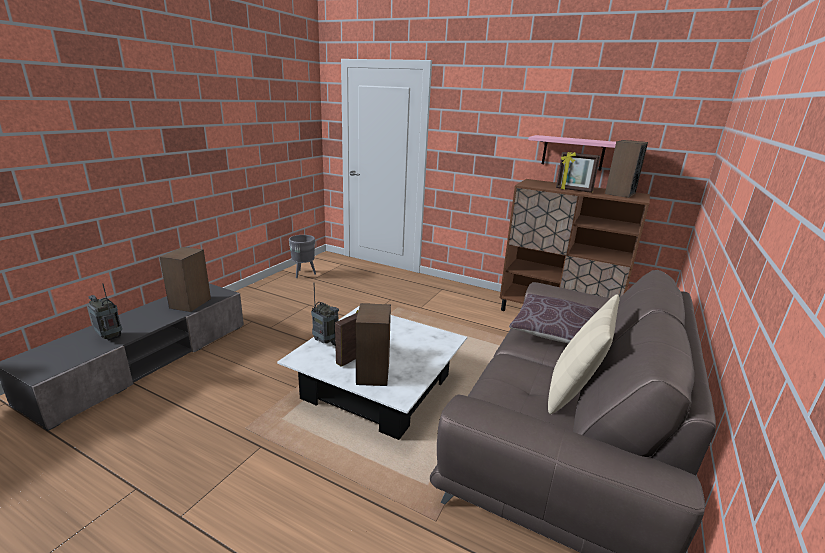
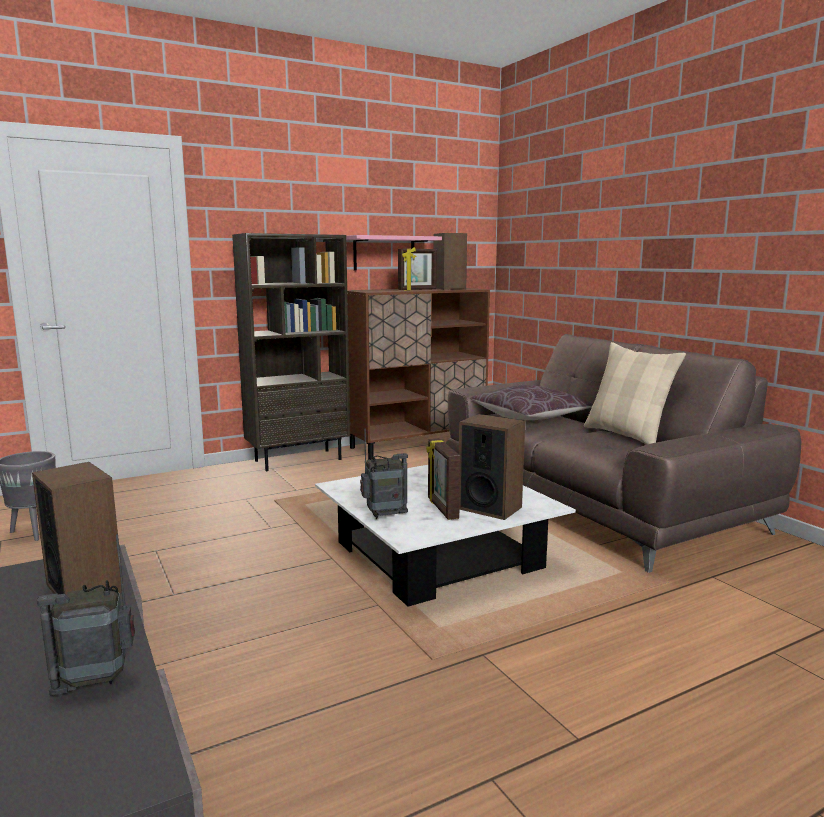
camera: 55 degrees left, 10 degrees down
none -> brown bookcase [232,233,350,471]

